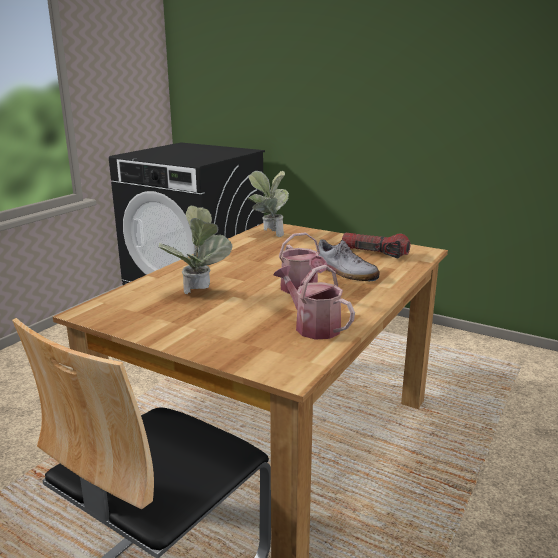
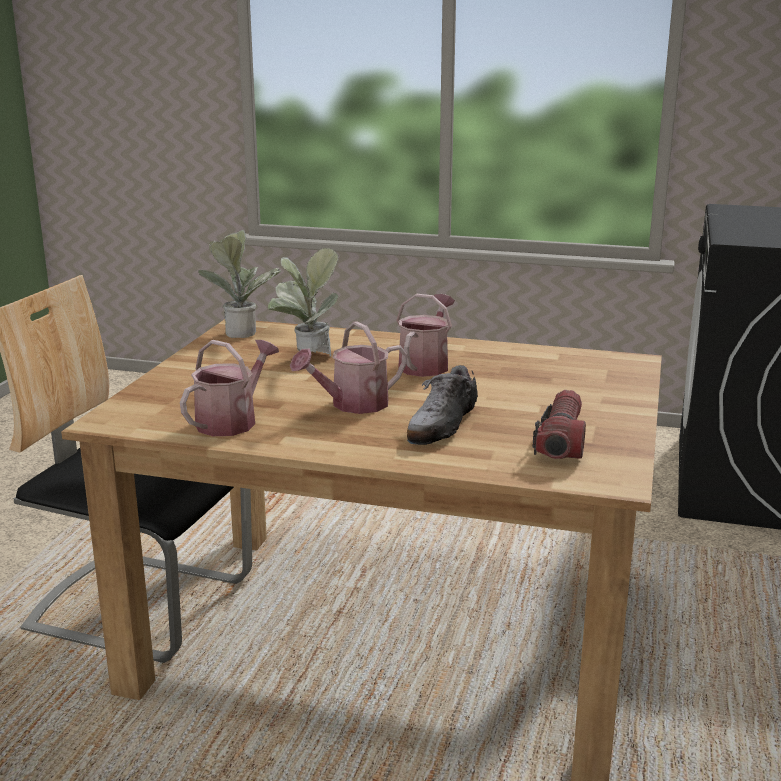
camera: 75 degrees right, 0 degrees up
potted plant [248,171,289,237] -> potted plant moved to [198,230,281,338]
none -> watering can [396,294,455,377]

